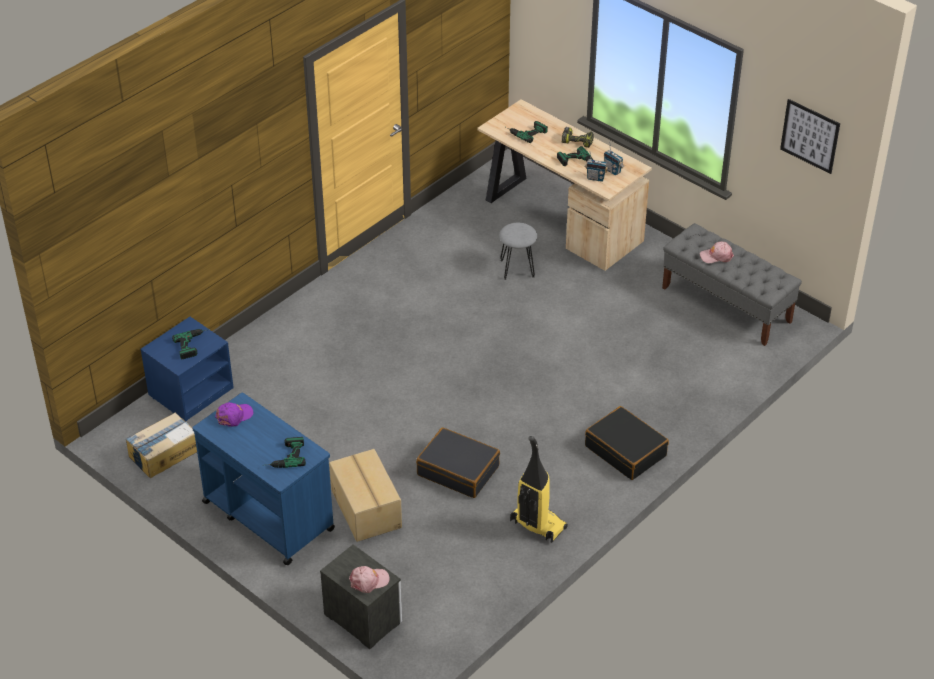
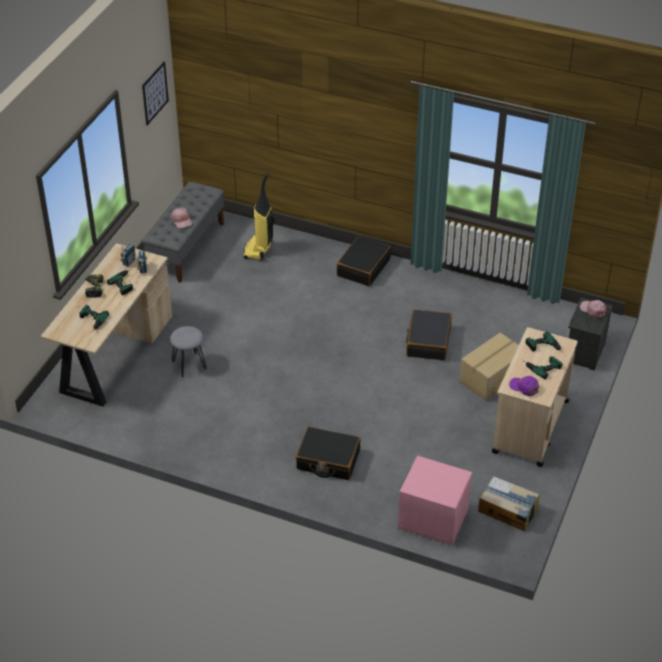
camera: 110 degrees left, 0 degrees up
blue nightstand [140,317,234,422] -> pink nightstand [398,456,472,545]
power drill [172,329,210,360] -> power drill moved to [522,356,563,379]
blue cart [193,392,335,565] -> beige cart [492,327,578,467]
vacuum cleaner [510,436,568,543] -> vacuum cleaner moved to [243,173,275,260]
none -> black suitcase [296,427,360,480]

